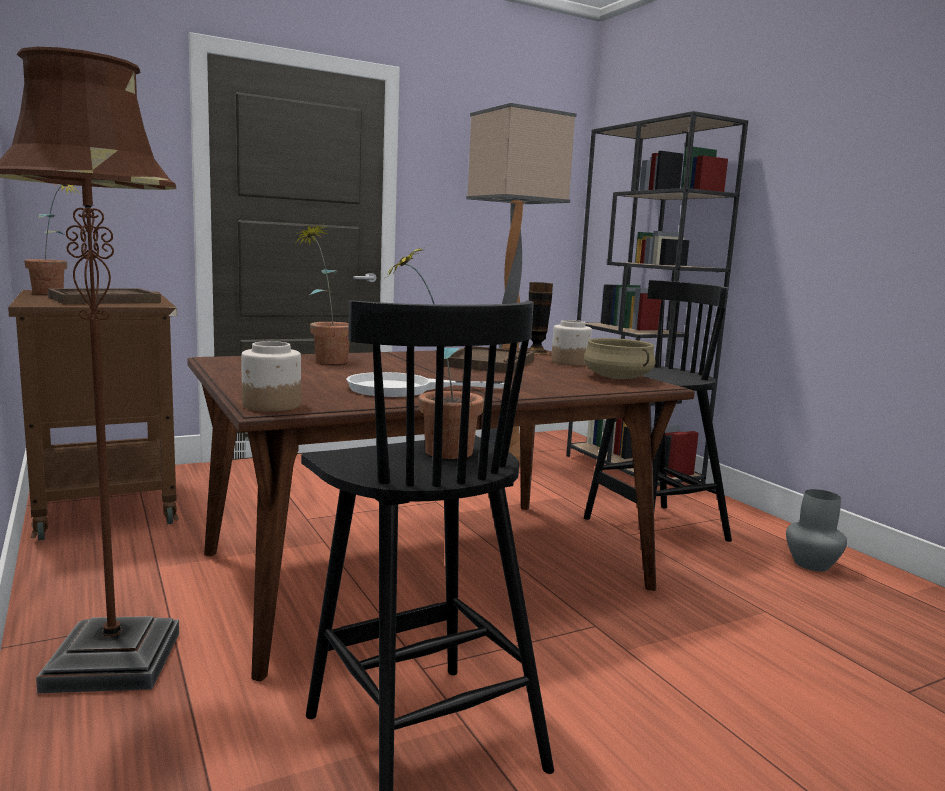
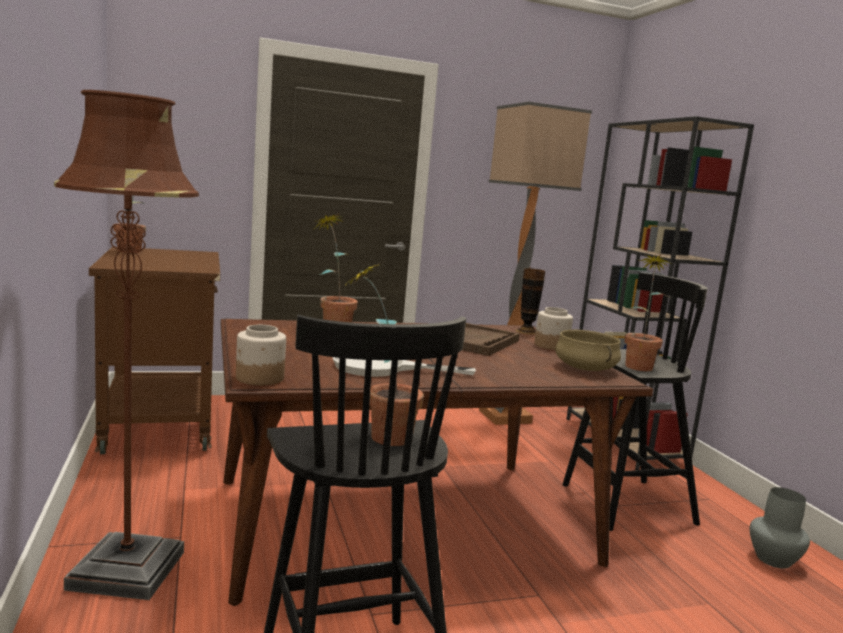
camera: 10 degrees right, 0 degrees up
brown tray [48,289,161,304] -> none
none -> potted plant [624,254,673,371]

